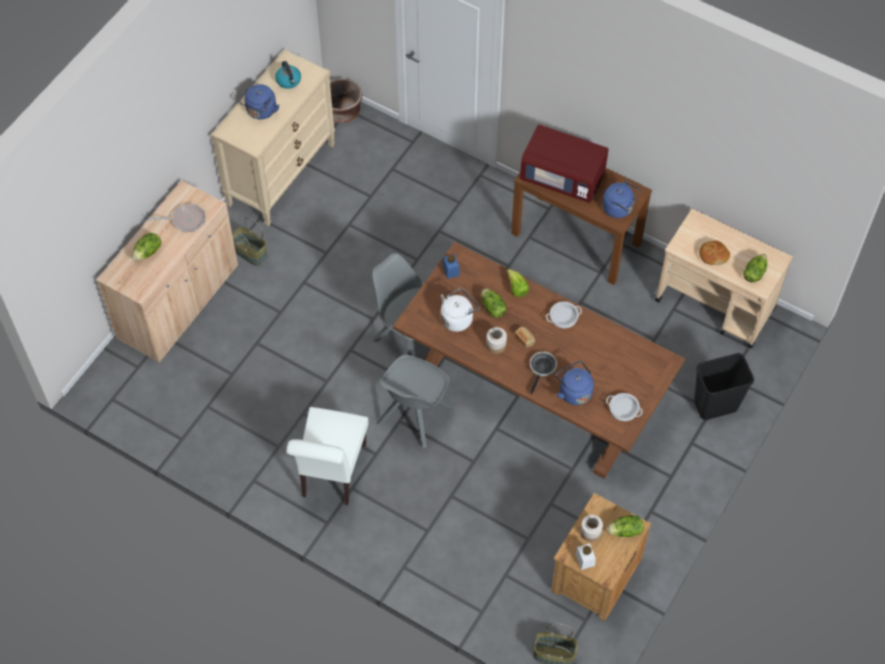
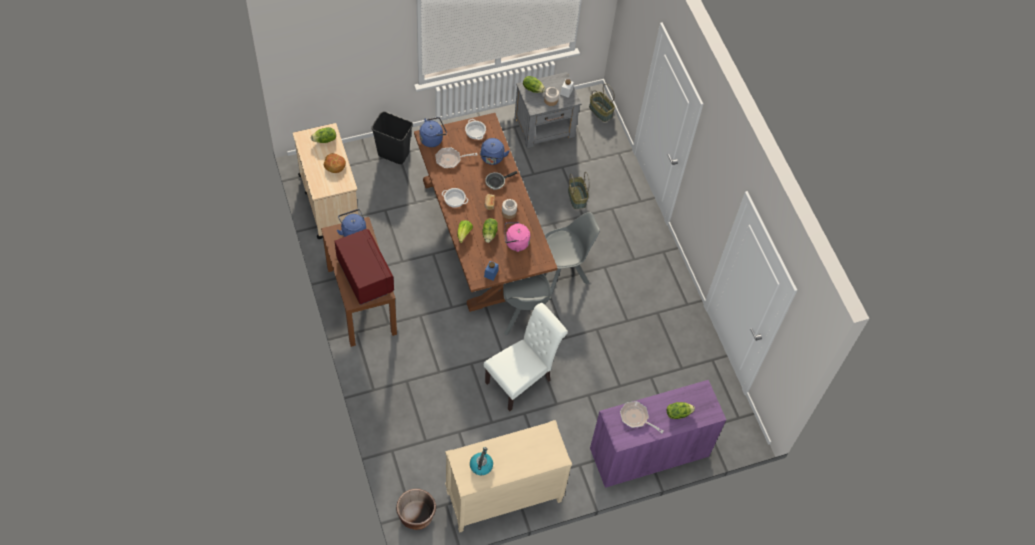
camera: 145 degrees left, 0 degrees up
beige cabinet [96,180,238,362] -> purple cabinet [590,380,726,488]
basket [232,217,267,266] -> basket moved to [568,172,590,209]
blue kettle [239,84,279,119] -> blue kettle moved to [419,117,447,147]
white chair [286,407,368,505] -> white chair moved to [484,303,568,411]
white kettle [441,288,480,332] -> pink kettle [504,222,530,252]
brown nightstand [551,493,651,621] -> grey nightstand [514,72,582,149]
none -> frying pan [435,147,477,168]

